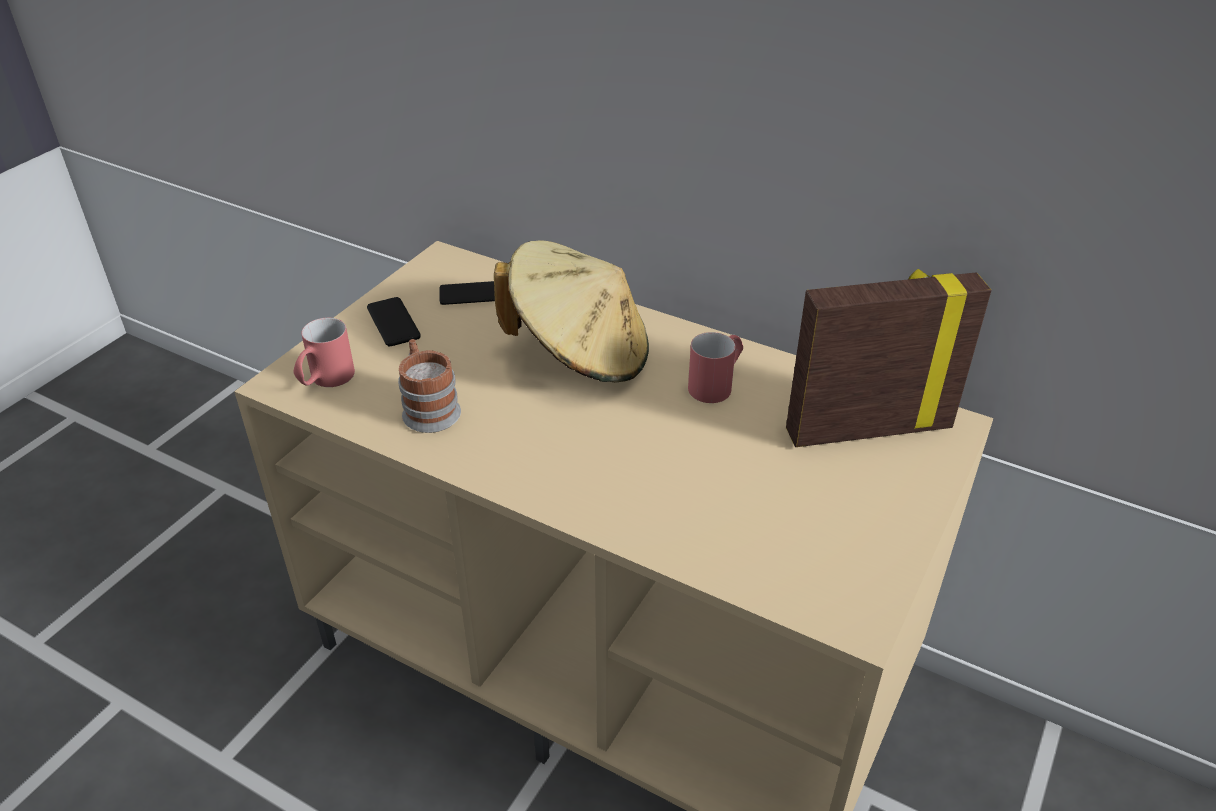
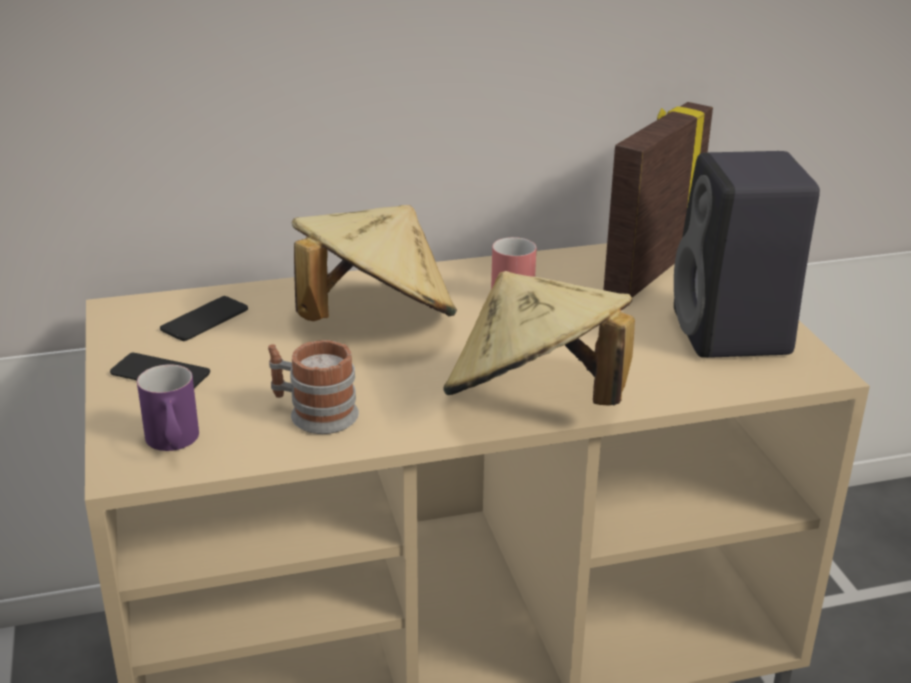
camera: 45 degrees left, 10 degrees down
red mug [293,318,355,387] -> purple mug [137,364,199,451]
none -> beige hat [443,271,635,406]
none -> black speaker [674,151,820,358]

